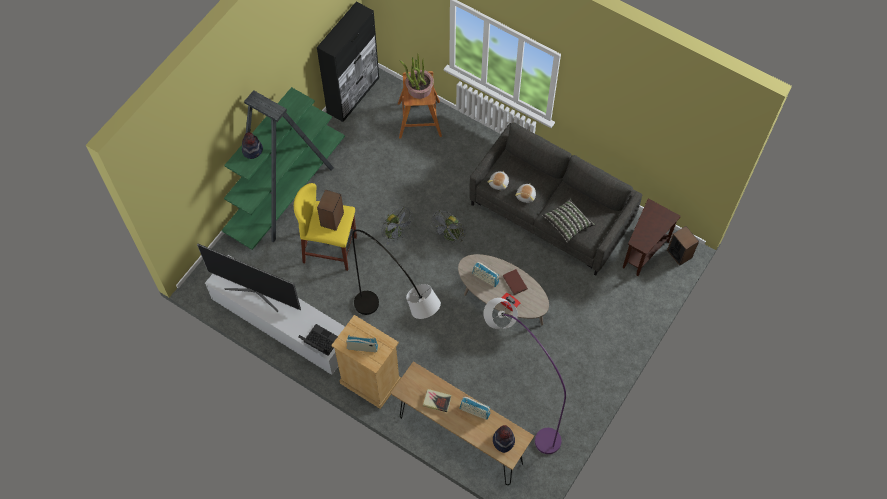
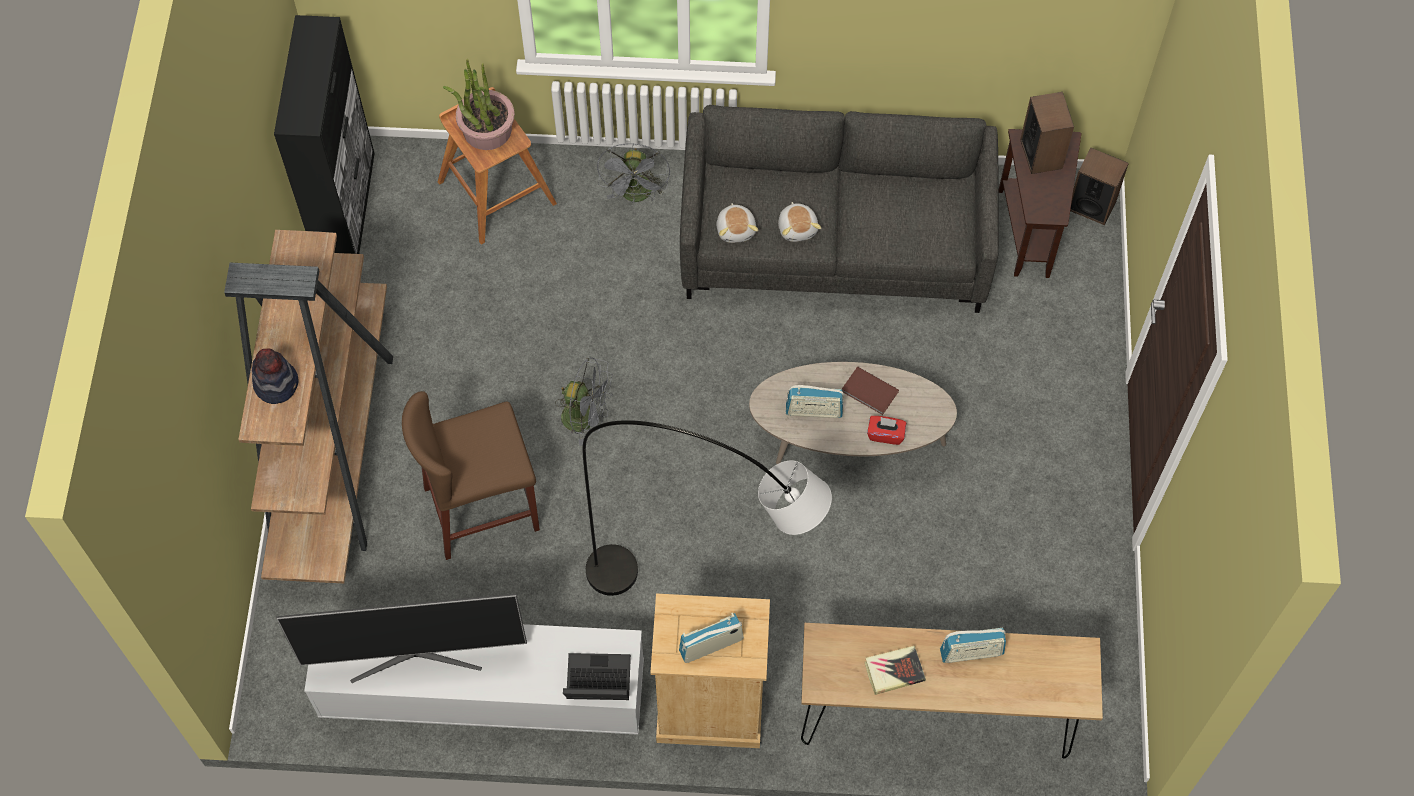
camera: 30 degrees left, 0 degrees up
green bookcase [222,87,345,250] -> brown bookcase [224,230,393,583]
yellow stool [294,183,357,271] -> brown stool [402,391,540,560]
speaker [317,190,344,231] -> speaker moved to [1020,92,1074,174]
grey fan [430,210,466,244] -> grey fan moved to [597,143,670,203]
purple floor lamp [483,298,566,454] -> none
hat [493,425,515,453] -> none
pillow [542,198,595,243] -> none

